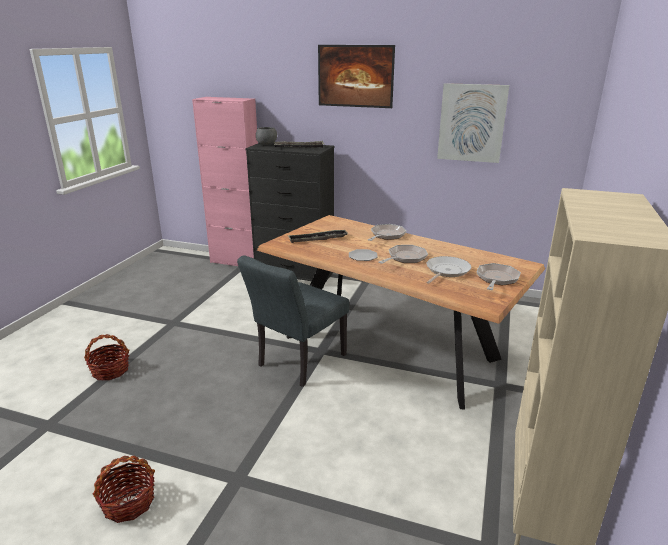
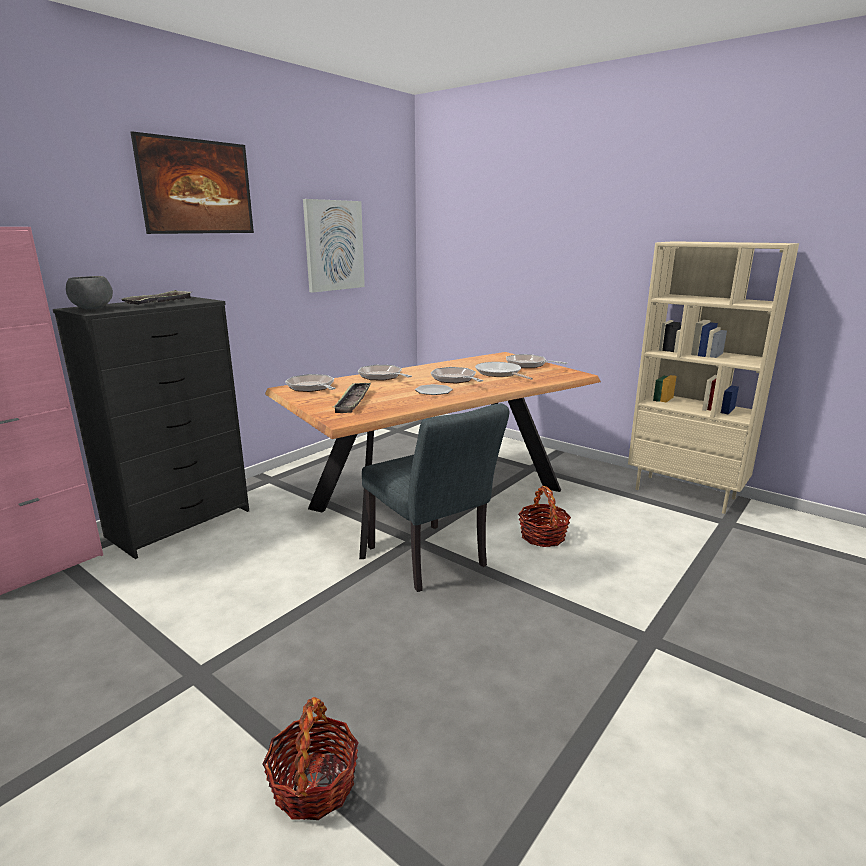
camera: 70 degrees left, 5 degrees down
basket [93,456,155,523] -> basket moved to [518,486,571,547]
none -> frying pan [285,374,336,392]

